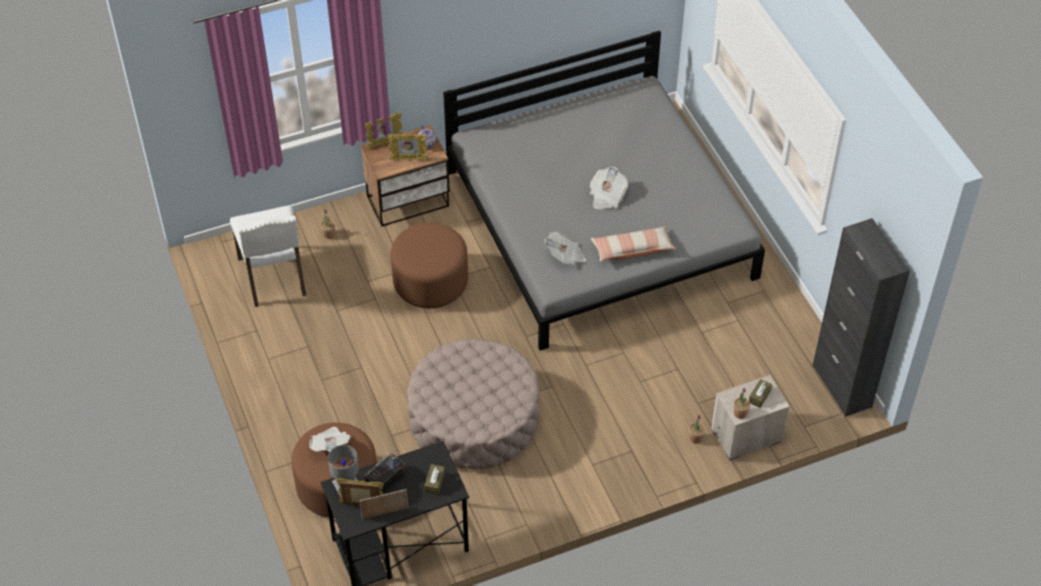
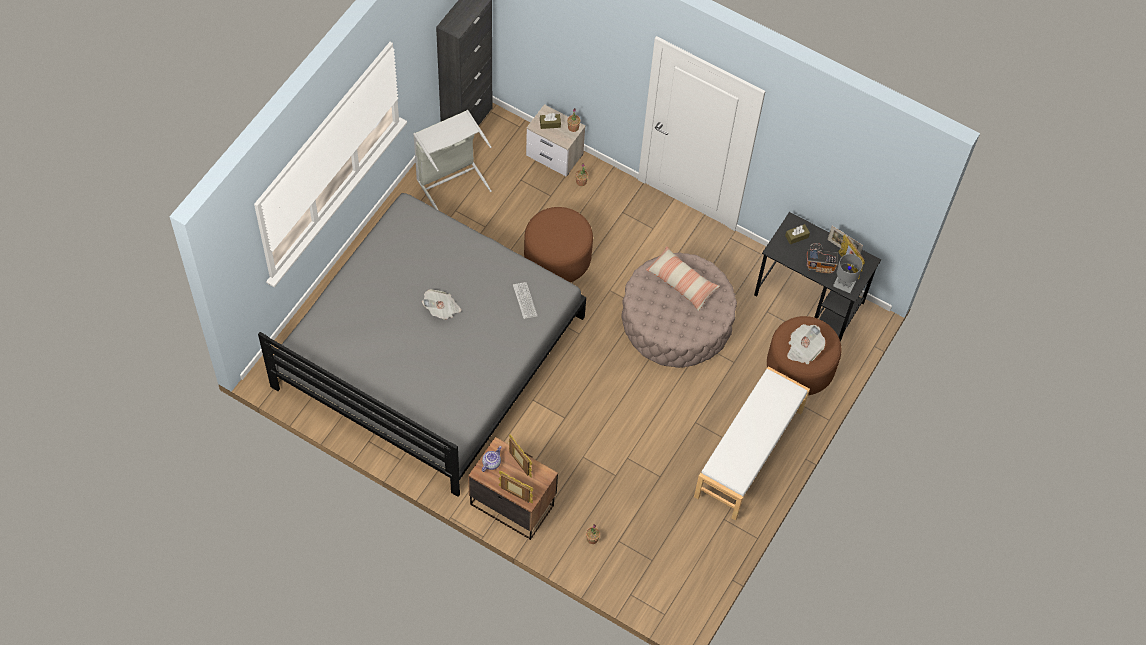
camera: 130 degrees left, 10 degrees up
white chair [230,205,306,307] -> none
brown ottoman [391,223,468,308] -> brown ottoman moved to [524,207,593,282]
newspaper [544,232,586,265] -> keyboard [513,282,537,319]
pillow [591,226,676,262] -> pillow moved to [646,246,720,311]
none -> grey laundry basket [413,110,492,210]
none -> white bench [694,366,810,521]

